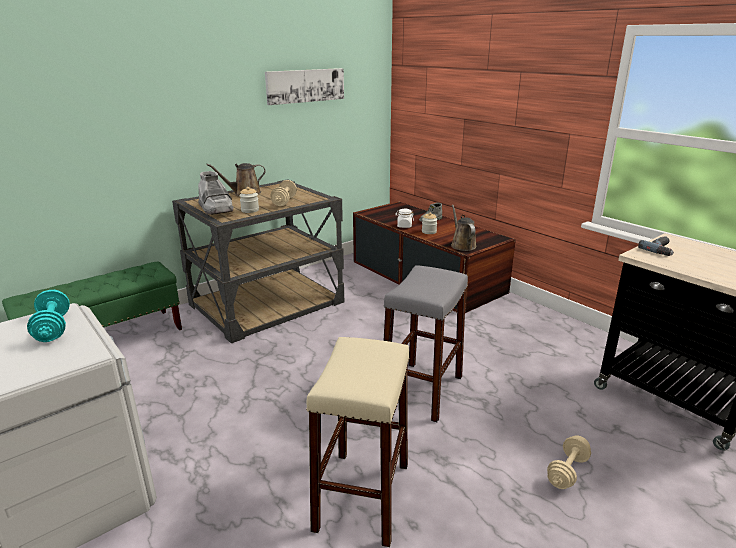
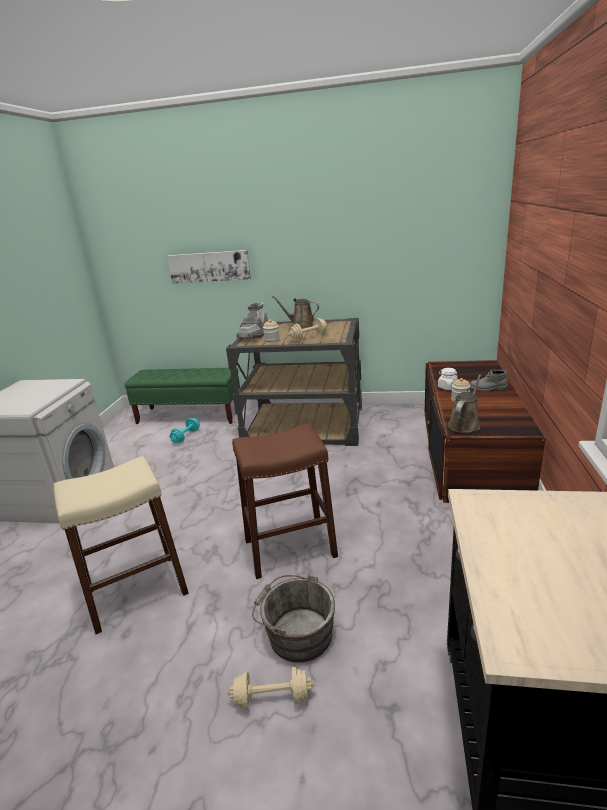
camera: 50 degrees right, 0 degrees up
turquoise dumbbell [27,290,70,342] -> turquoise dumbbell moved to [170,418,200,443]
picture [265,68,344,105] -> picture moved to [167,250,251,284]
grey stool [384,265,468,422] -> brown stool [232,424,338,579]
power drill [638,236,673,256] -> none
none -> grey bucket [252,574,335,663]

